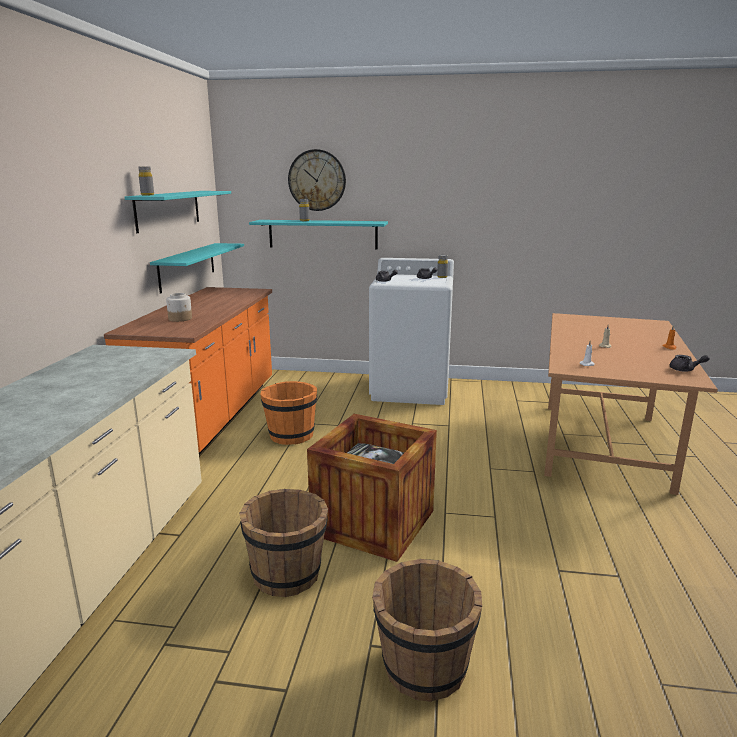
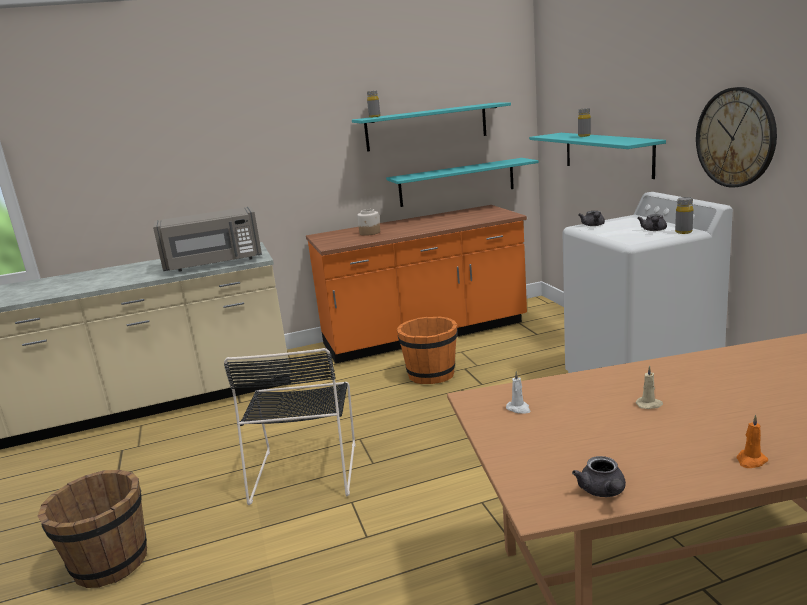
camera: 65 degrees right, 0 degrees up
brown bucket [239,489,328,597] -> none
wall clock [288,149,346,211] -> wall clock moved to [696,87,777,188]
crate [307,414,437,562] -> black chair [224,348,356,505]
none -> grey microwave [153,206,262,272]

